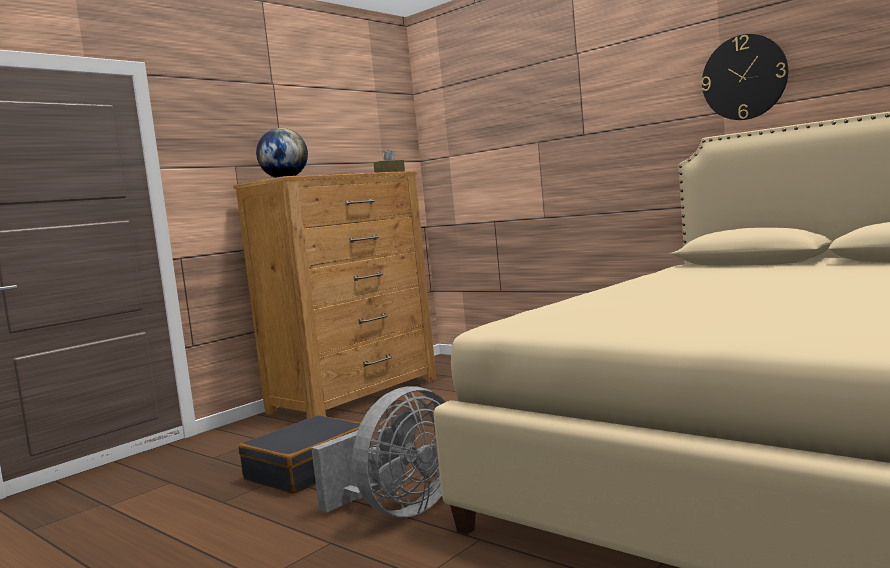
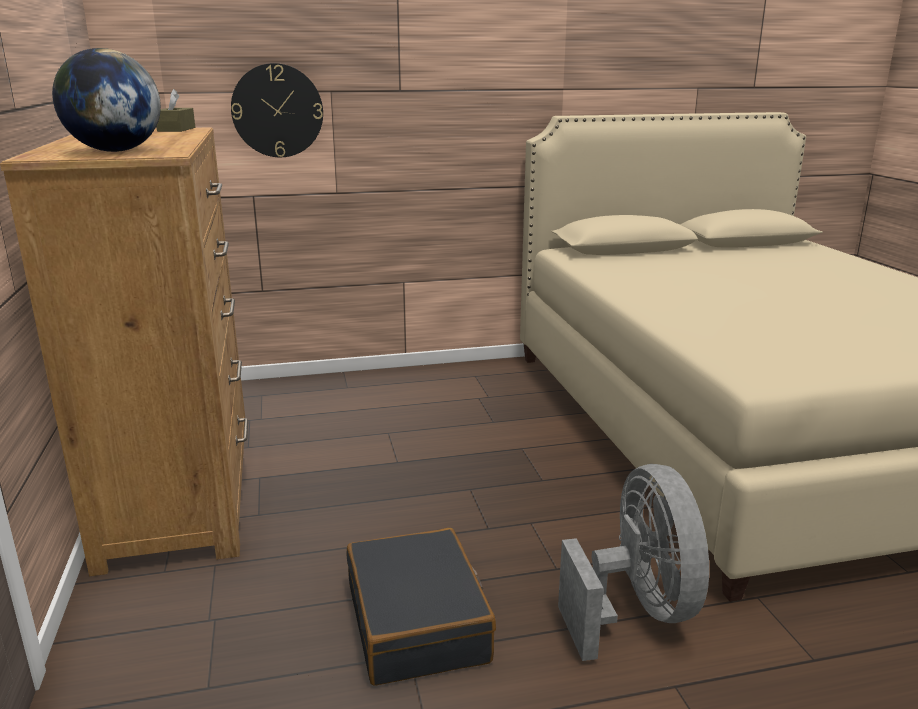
camera: 55 degrees left, 15 degrees up
wall clock [701,34,788,120] -> wall clock moved to [231,63,323,157]

